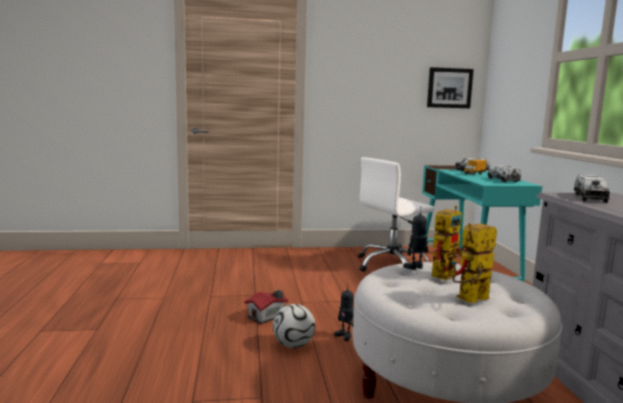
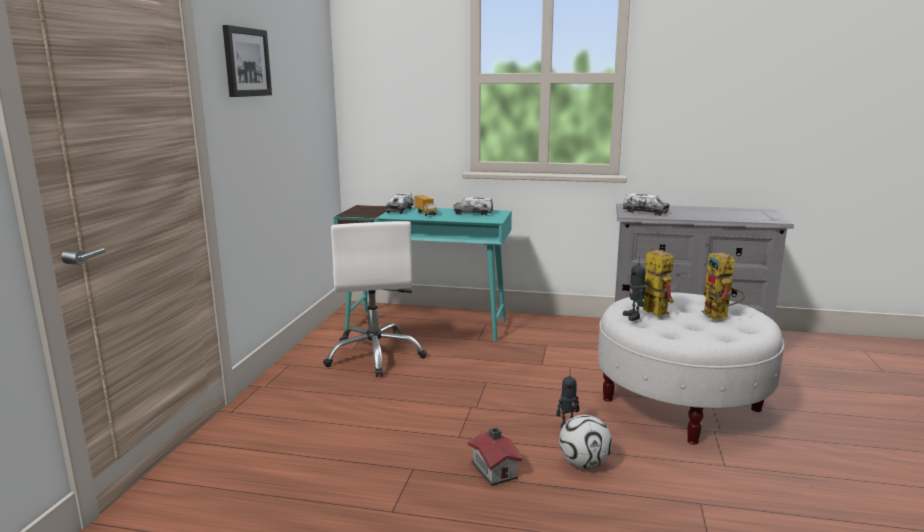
camera: 70 degrees left, 5 degrees up
picture [427,67,474,108] -> picture moved to [222,25,272,97]

